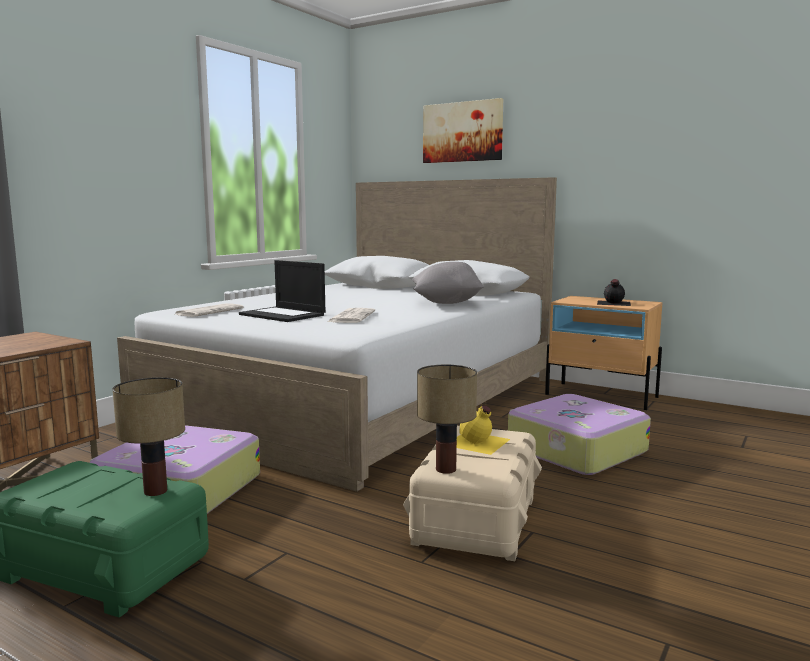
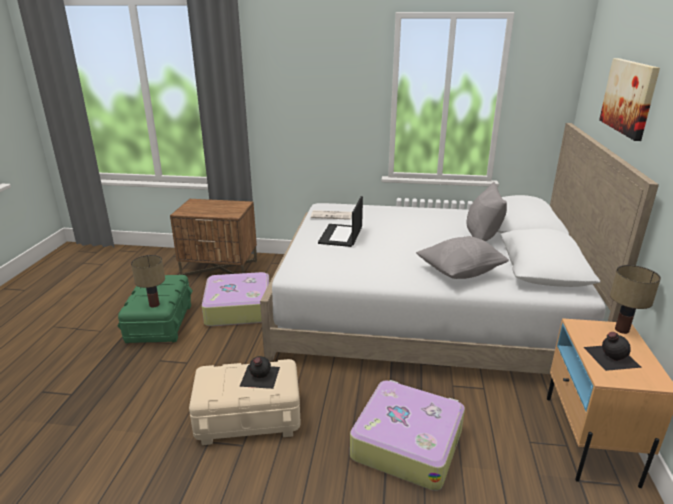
camera: 65 degrees right, 15 degrees up
newspaper [327,308,375,323] -> none
table lamp [417,365,477,474] -> table lamp moved to [610,265,661,334]
yellow bottle [457,406,510,455] -> black bottle [239,356,280,389]
none -> grey pillow [467,182,507,242]

